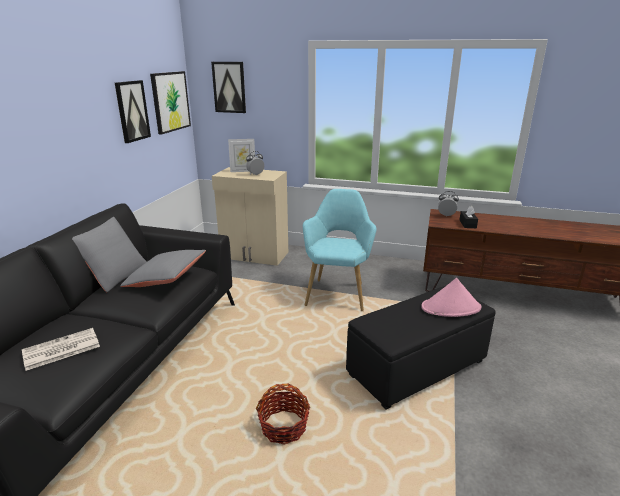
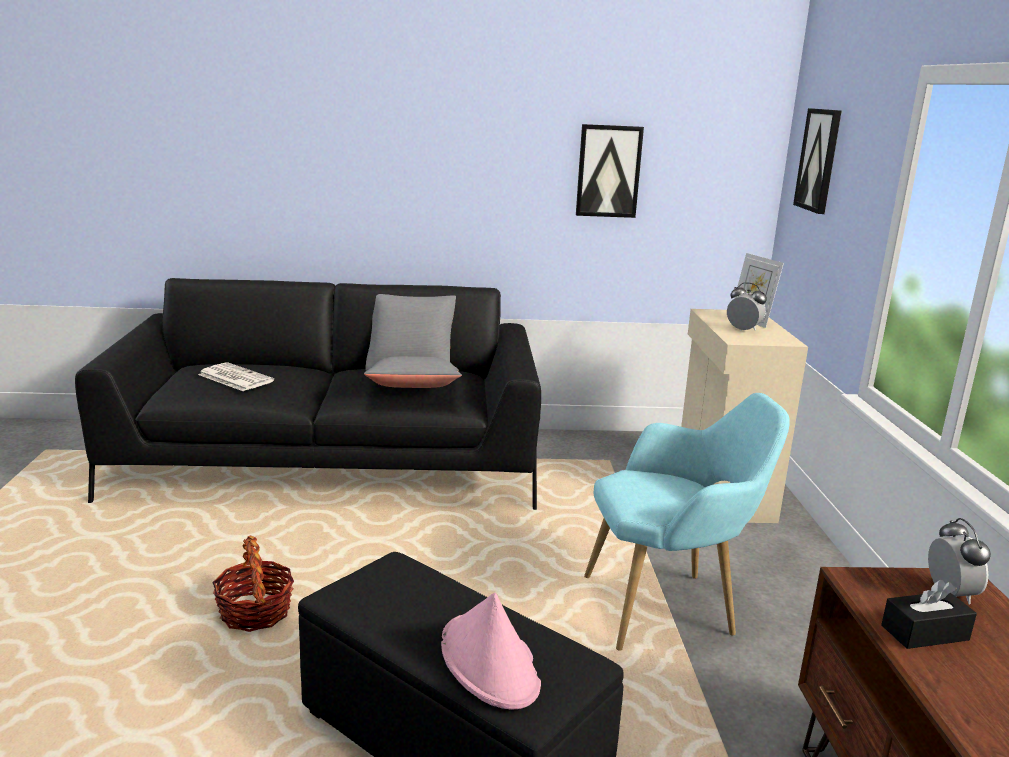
camera: 70 degrees right, 5 degrees down
picture [150,71,191,134] -> none

